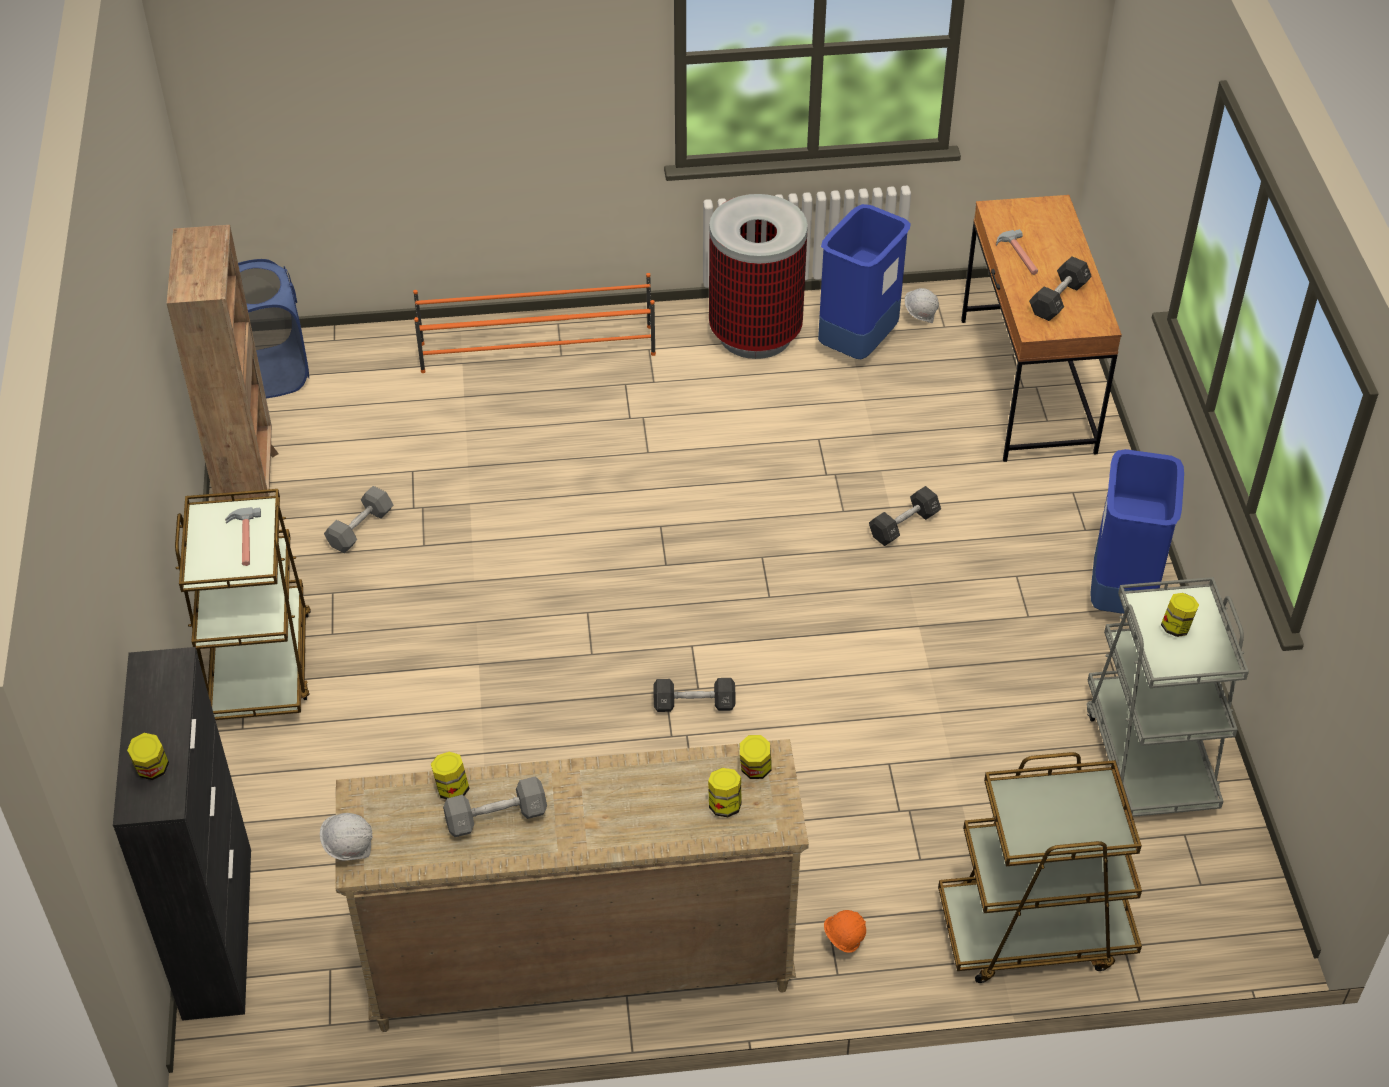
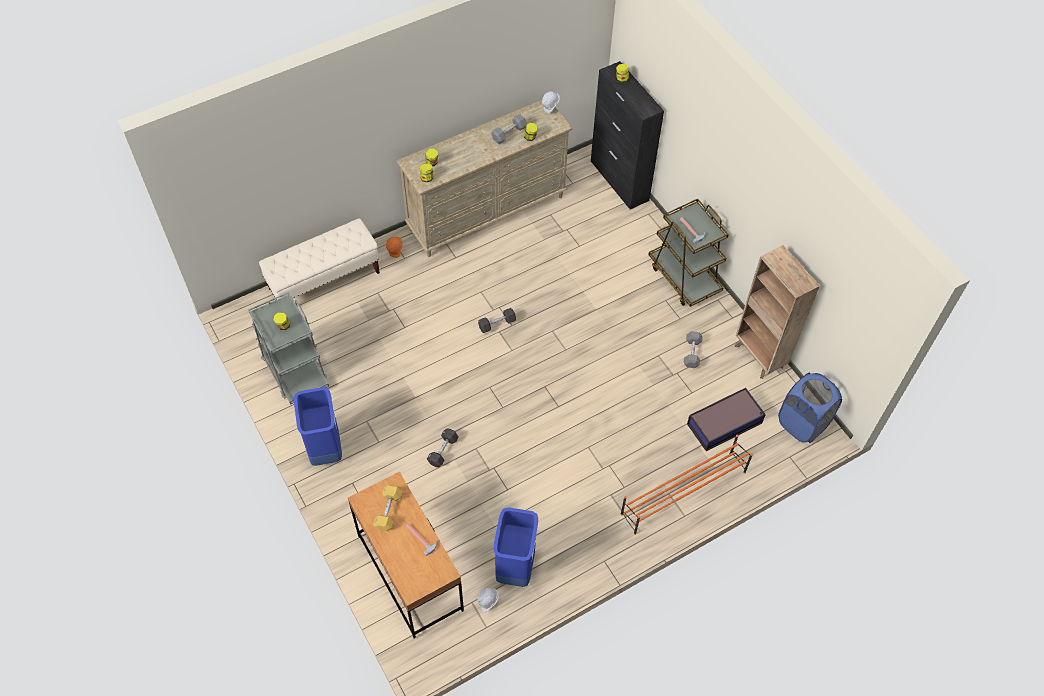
camera: 155 degrees right, 10 degrees up
trash can [709,194,808,359] -> none
brown cart [938,752,1142,983] -> beige bench [259,218,380,300]
black dumbbell [1029,256,1092,321] -> yellow dumbbell [373,485,402,531]
none -> storage box [687,388,766,451]

